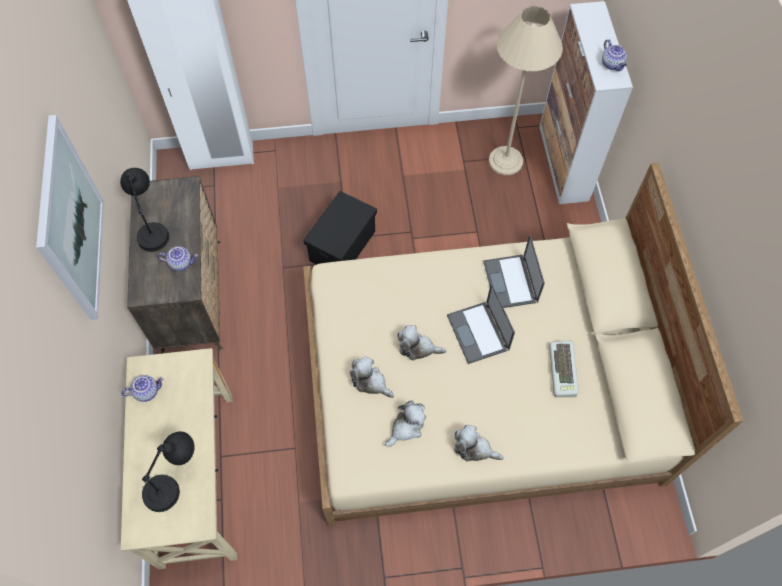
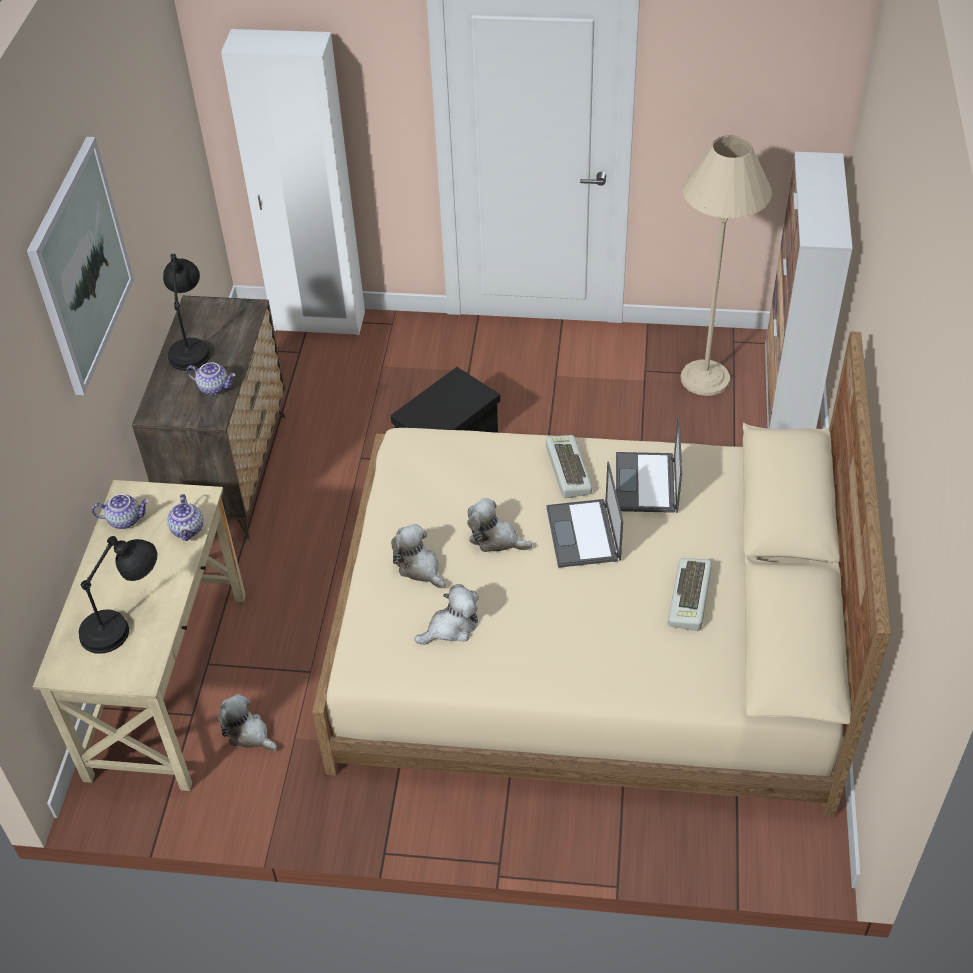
camera: 15 degrees right, 15 degrees down
plush toy [454,425,504,462] -> plush toy moved to [217,694,277,751]
teapot [602,40,627,71] -> teapot moved to [167,494,204,541]
none -> keyboard [546,435,592,498]

